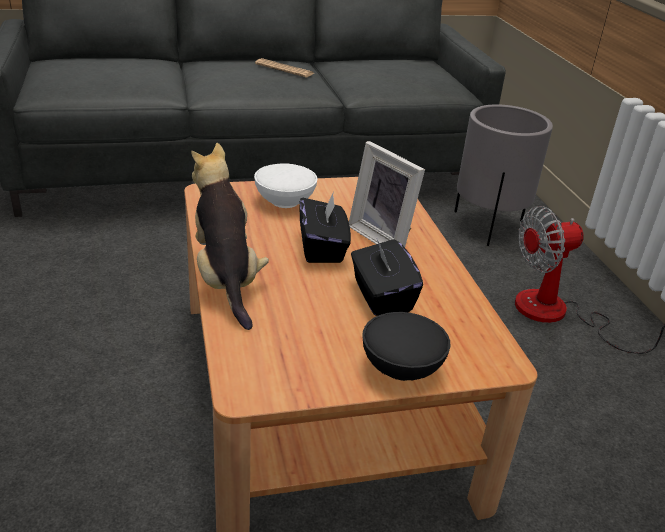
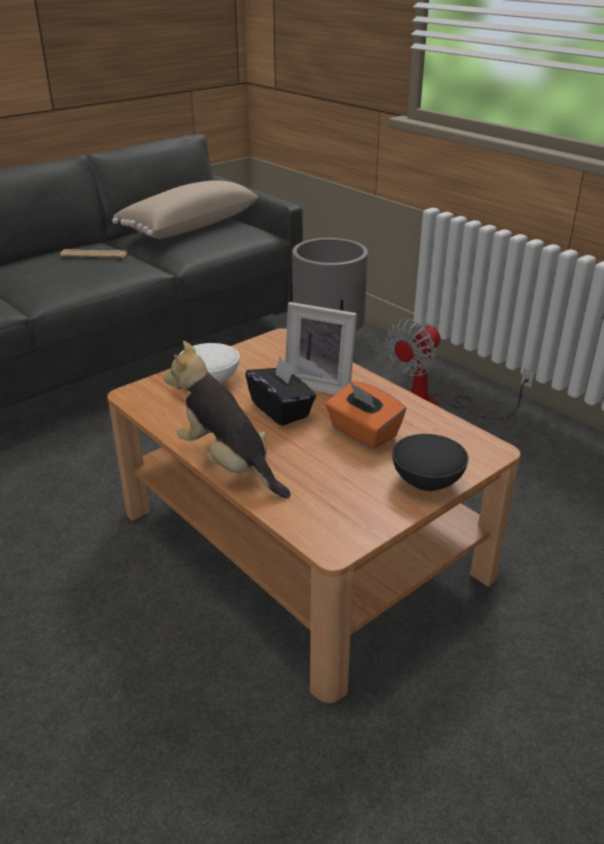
camera: 25 degrees left, 0 degrees up
black tissue box [351,239,423,316] -> orange tissue box [325,381,406,449]
none -> beige pillow [112,180,258,239]

